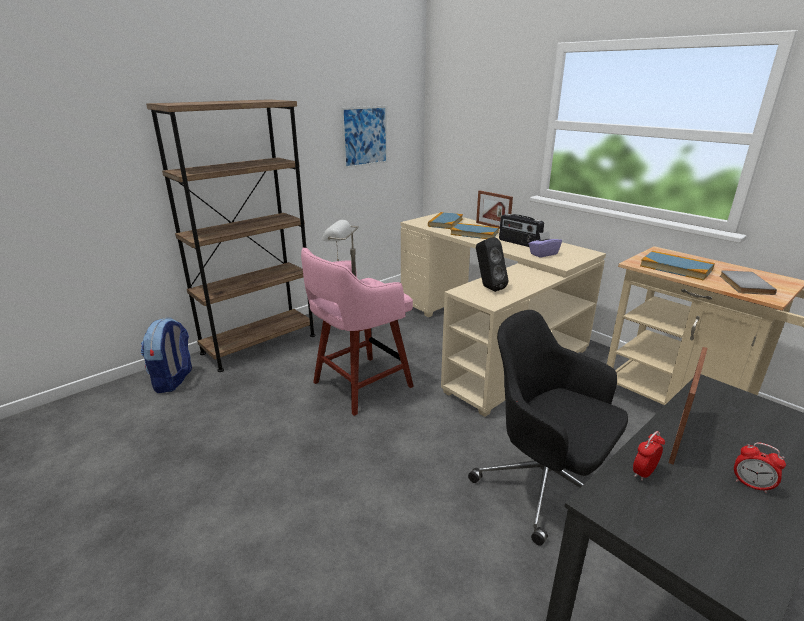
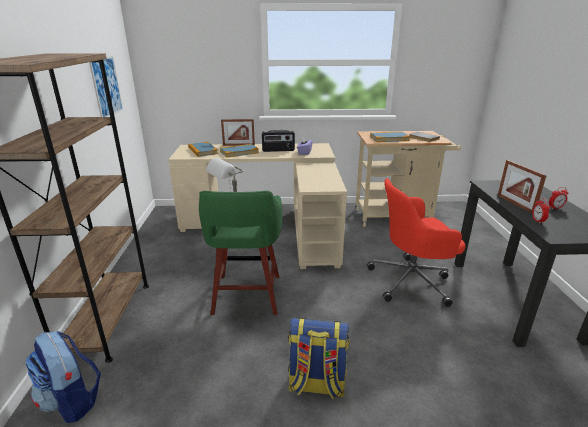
camera: 50 degrees left, 0 degrees up
pink stool [301,248,414,416] -> green stool [199,191,282,315]
black office chair [468,310,628,545] -> red office chair [367,178,465,307]
black speaker [476,237,509,292] -> none
none -> backpack [288,318,350,399]

